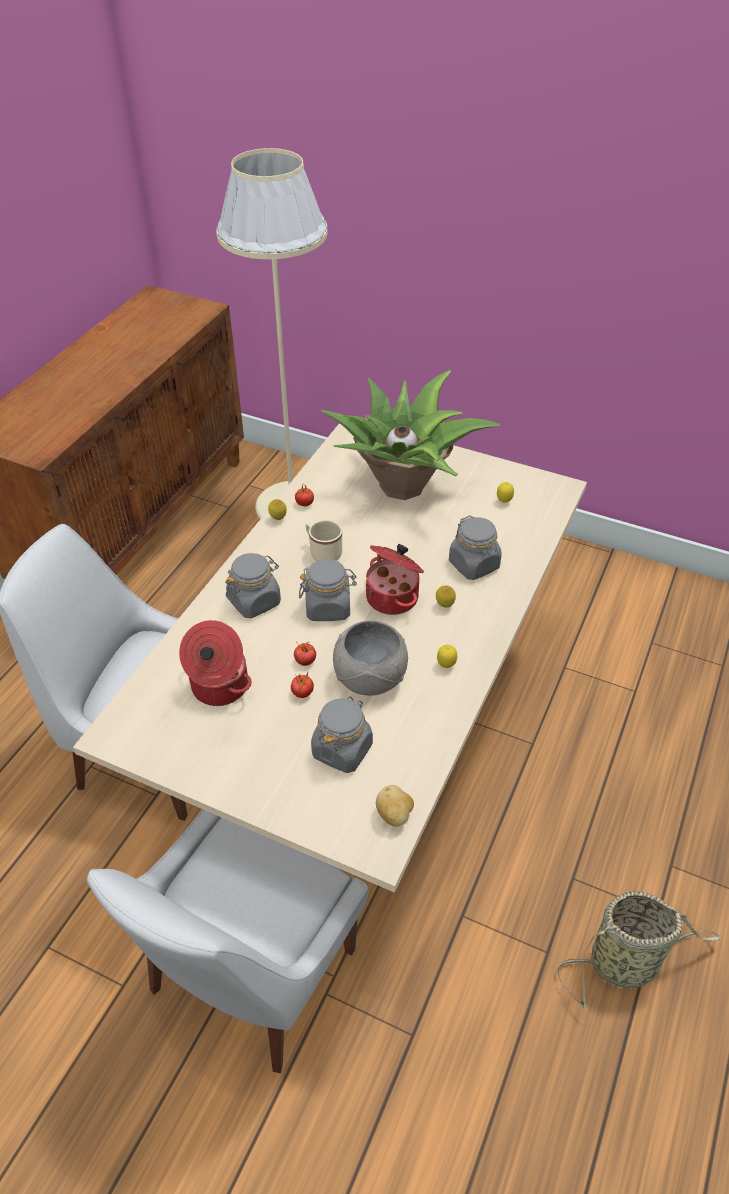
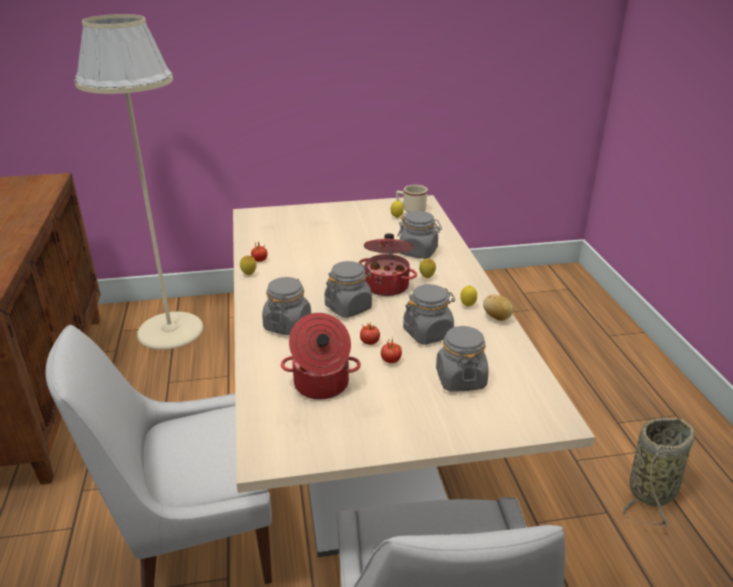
camera: 35 degrees left, 15 degrees down
beige mug [305,520,342,561] -> beige mug moved to [396,185,427,213]
potted plant [321,370,500,500] -> none
grey bowl [333,620,408,696] -> grey jar [403,284,455,345]
potato [376,785,414,826] -> potato moved to [483,294,513,321]

